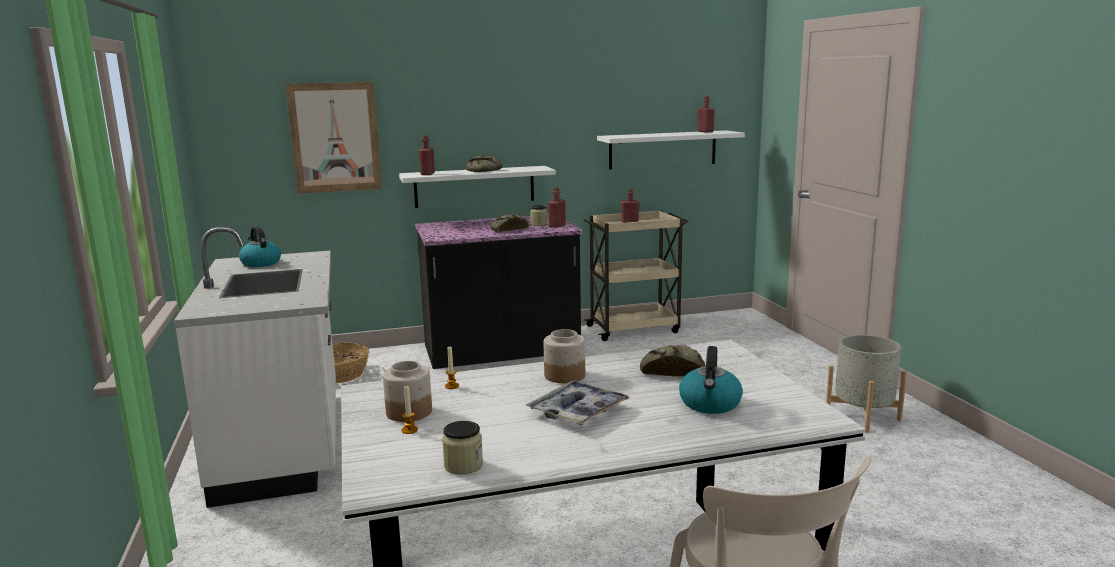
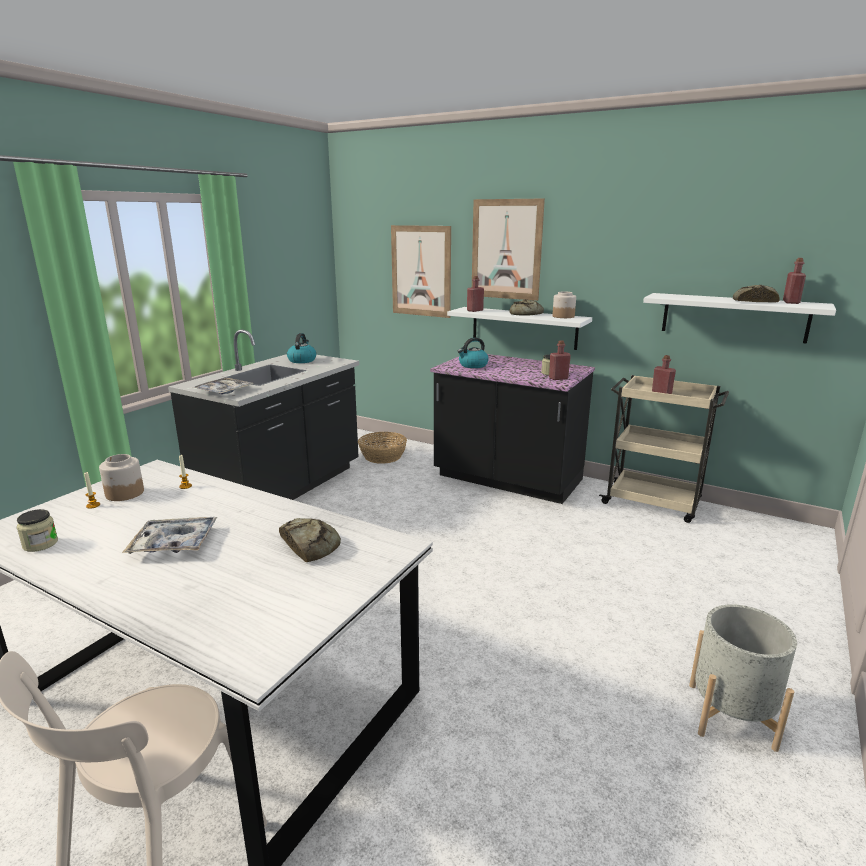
camera: 45 degrees right, 5 degrees up
white counter [174,227,336,508] -> black counter [168,329,359,500]
bread [490,214,529,232] -> bread moved to [733,285,780,303]
jar [544,329,585,383] -> jar moved to [553,291,576,318]
kettle [679,346,743,414] -> kettle moved to [457,337,489,368]
none -> tray [192,378,253,394]
none -> picture [472,198,545,301]

